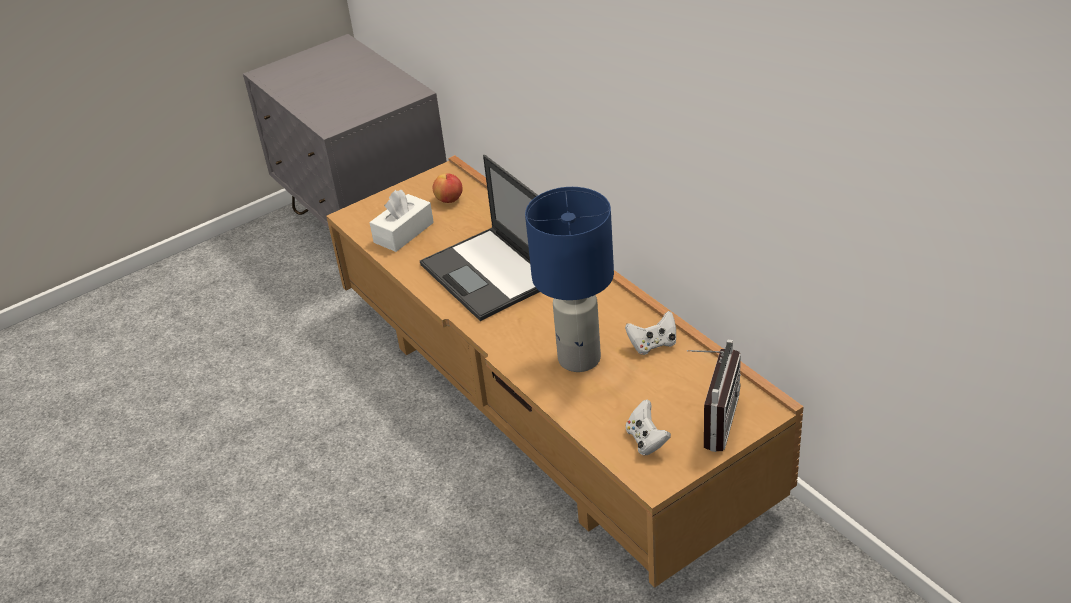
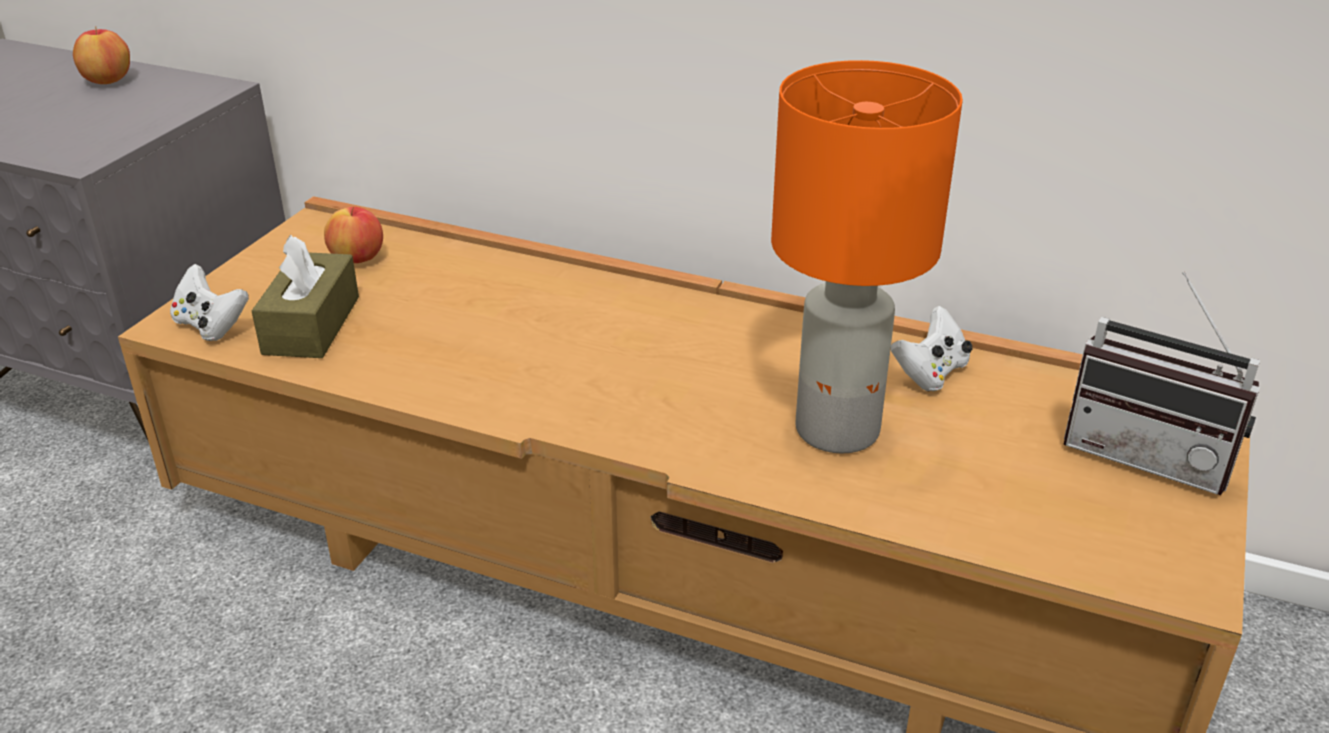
camera: 35 degrees left, 5 degrees down
white tissue box [369,190,434,252] -> brown tissue box [252,235,359,358]
laptop [420,155,540,321] -> none
blue table lamp [525,187,614,372] -> orange table lamp [771,60,963,453]
white game controller [626,400,671,455] -> white game controller moved to [170,264,249,341]
radio [687,339,741,452] -> radio turned 135 degrees clockwise [1063,271,1260,495]
none -> apple [73,27,130,84]

